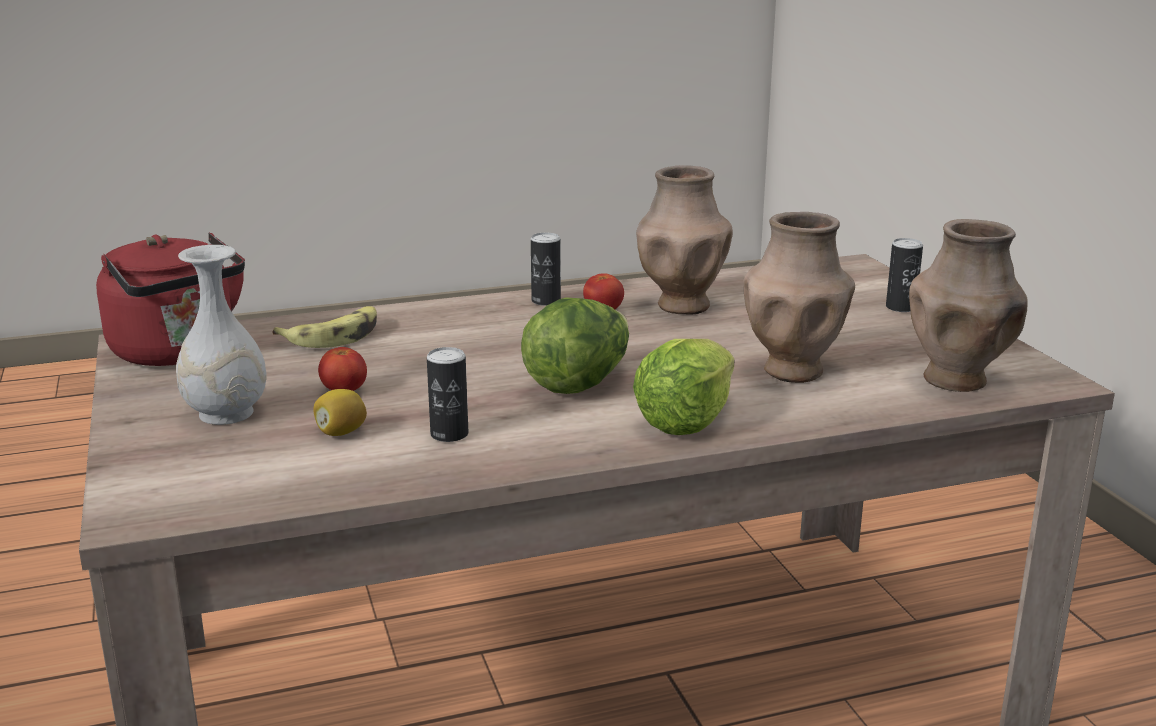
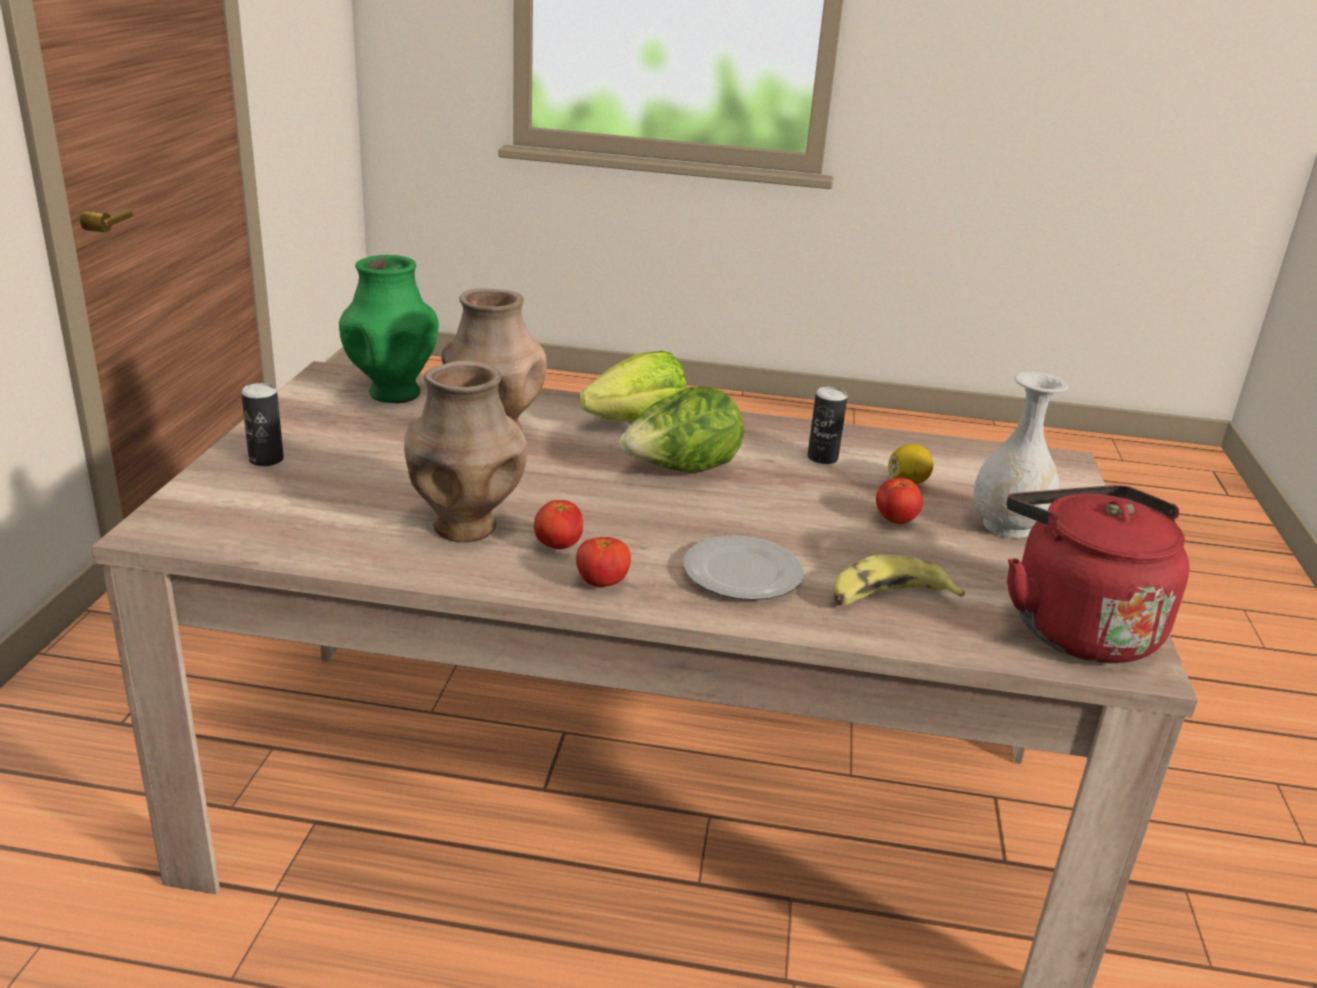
camera: 155 degrees left, 5 degrees up
can [531,233,561,306] -> tomato [576,537,631,587]
brown vase [909,219,1028,392] -> green vase [339,255,439,403]
none -> plate [683,535,804,600]

